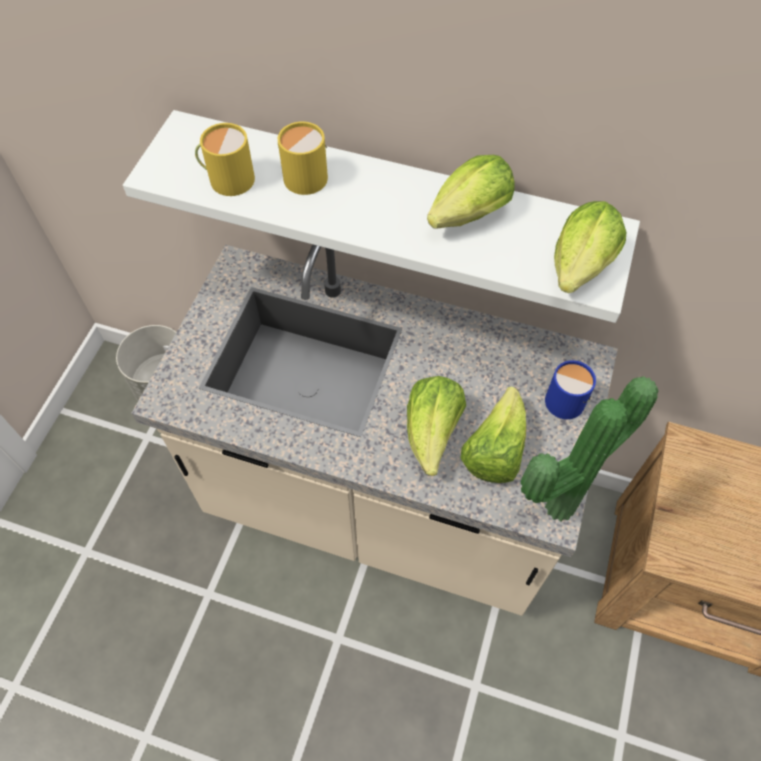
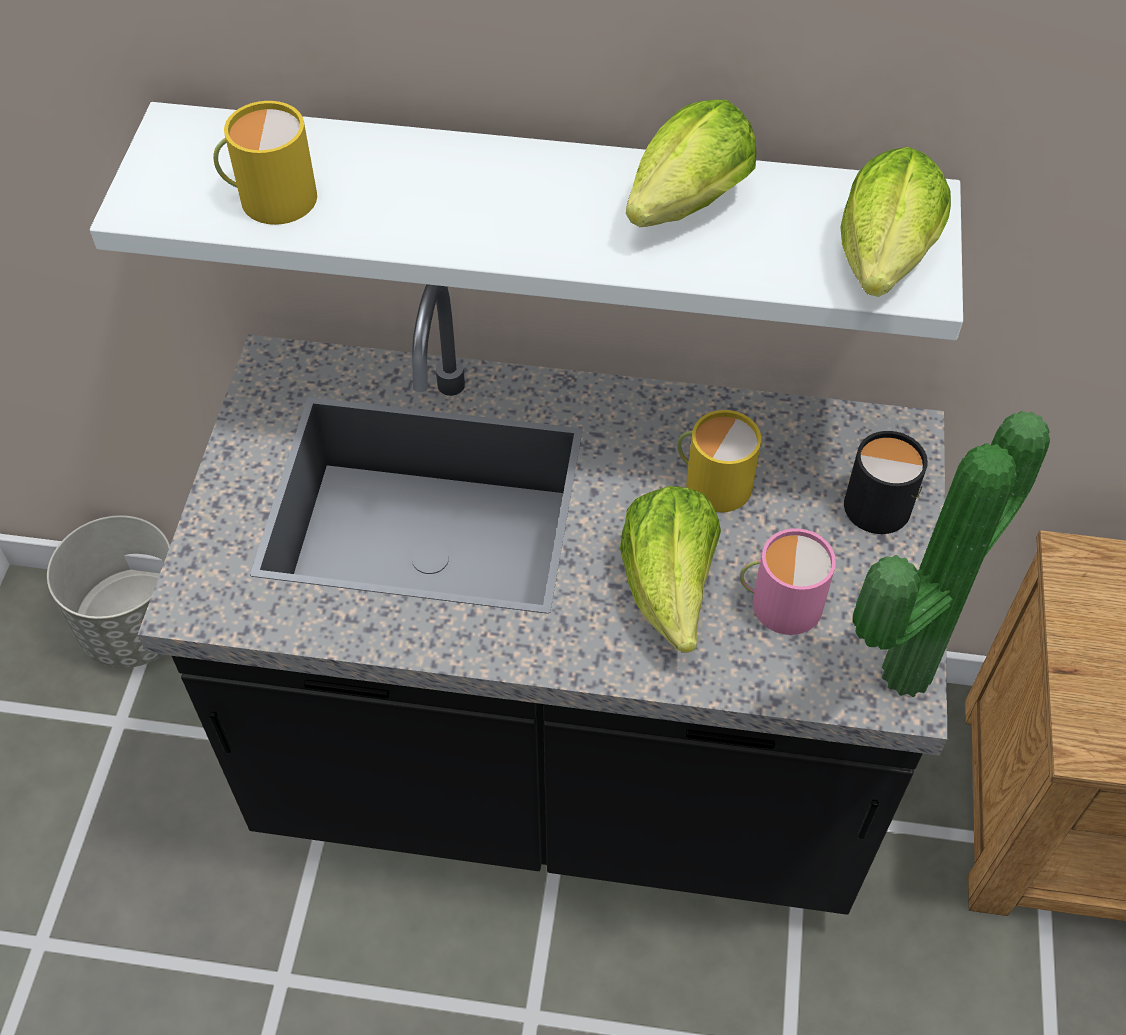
camera: 10 degrees left, 5 degrees down
beige counter [131,245,618,616] -> black counter [138,284,947,915]
yellow mug [278,122,328,195] -> yellow mug moved to [677,410,761,512]
lettuce [461,387,526,483] -> pink mug [739,528,836,635]
blue mug [545,360,596,419] -> black mug [844,431,928,534]

